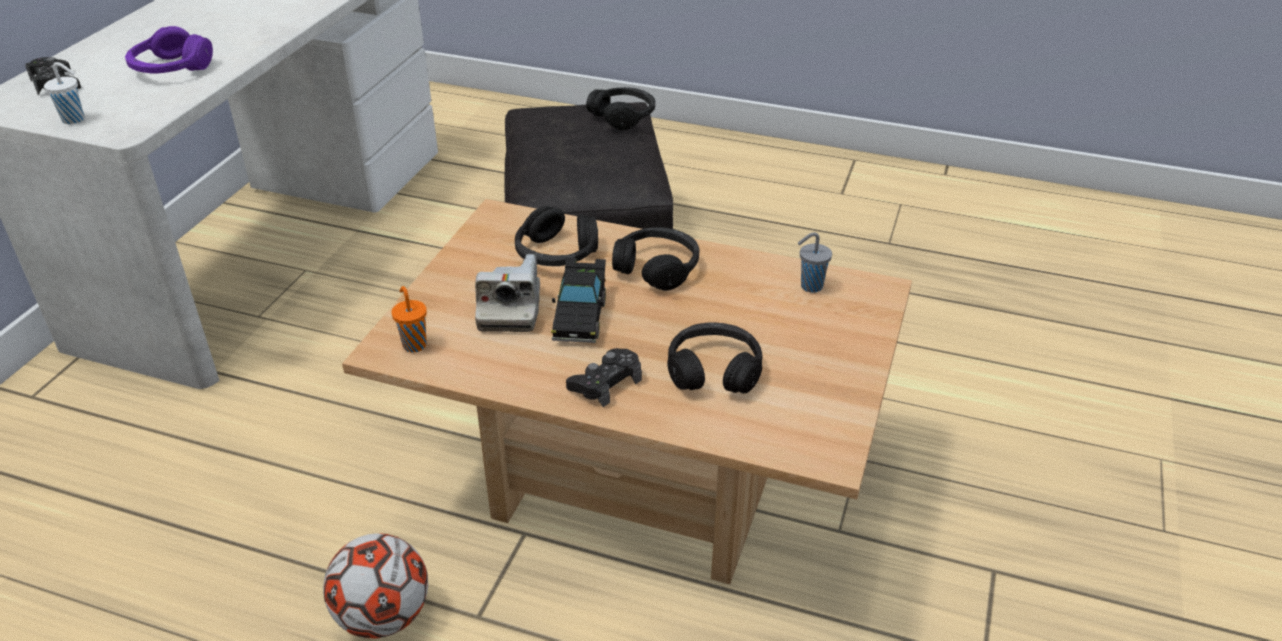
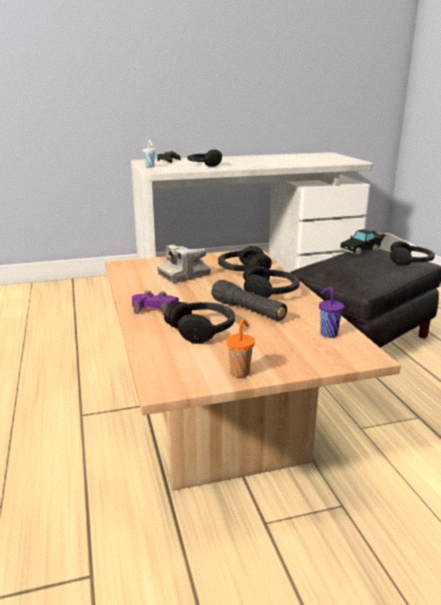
camera: 55 degrees right, 15 degrees down
purple headphones [125,26,213,73] -> black headphones [187,149,222,167]
football [323,533,428,638] -> none
orange cup [391,286,427,353] -> orange cup moved to [226,319,255,378]
black toy car [551,257,606,343] -> black toy car moved to [340,229,386,255]
black game controller [566,348,642,407] -> purple game controller [132,291,179,315]
grey cup [798,232,832,293] -> purple cup [319,287,344,338]
none -> black flashlight [211,280,287,321]

